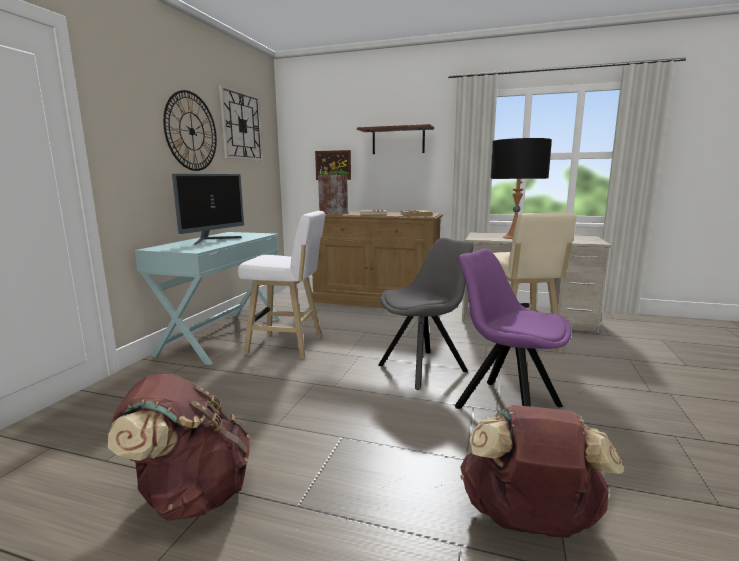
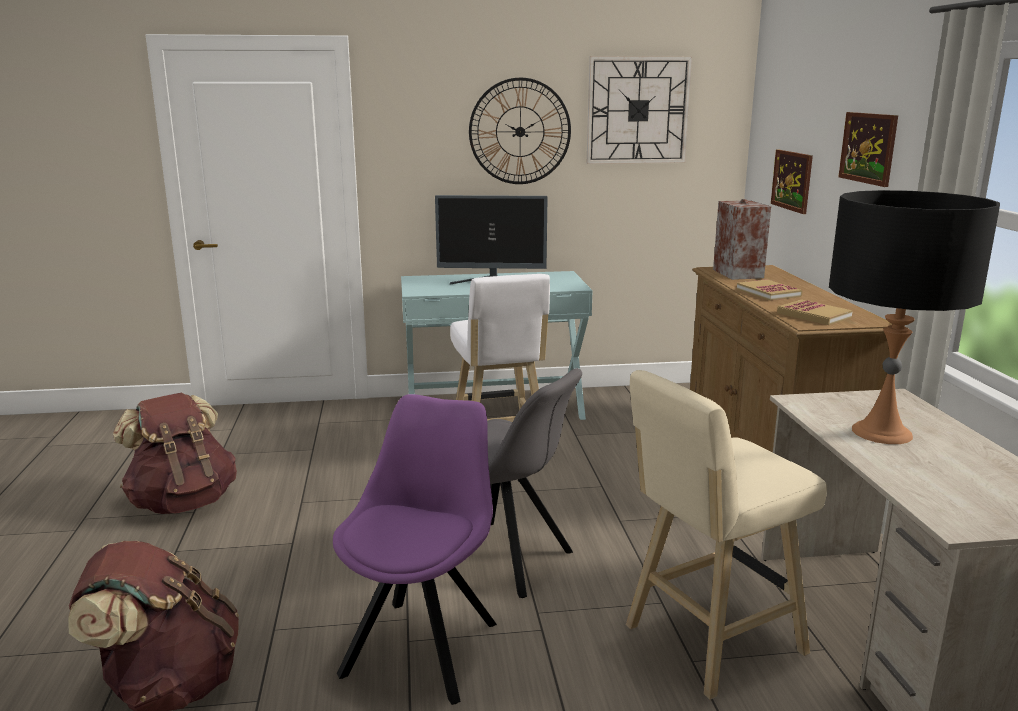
camera: 65 degrees right, 5 degrees up
brown shelf [357,124,434,154] -> picture [838,112,898,187]

